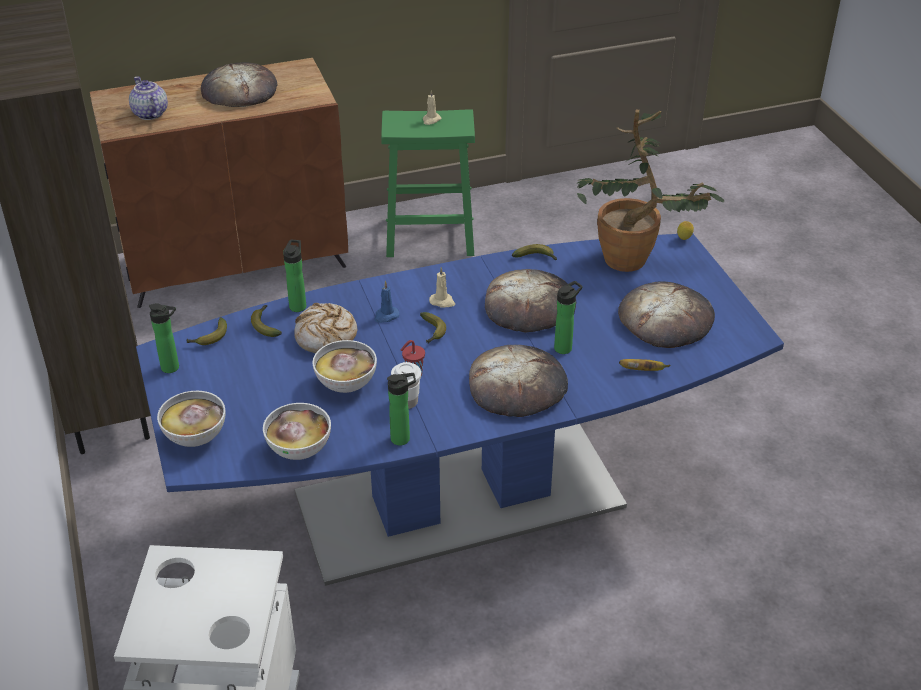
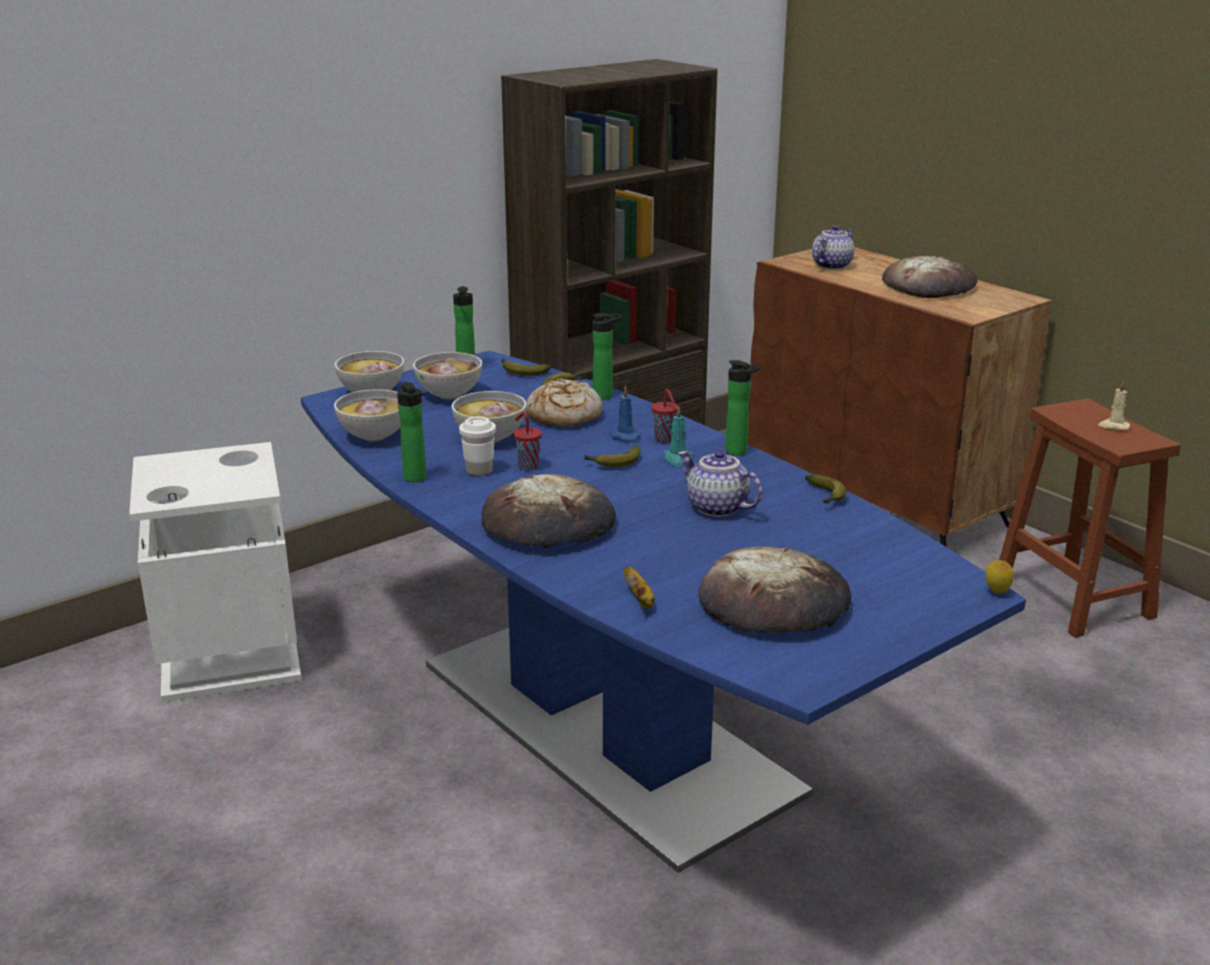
camera: 70 degrees right, 15 degrees down
green stool [381,109,475,257] -> brown stool [999,399,1181,638]
beige candle [429,267,455,308] -> turquoise candle [663,407,692,466]
bread [485,269,576,333] -> teapot [678,450,763,517]
bottle [554,281,583,354] -> bottle moved to [725,360,761,456]
potted plant [577,109,724,272] -> none
none -> bowl [413,352,482,400]
none -> red cup [651,389,678,443]

